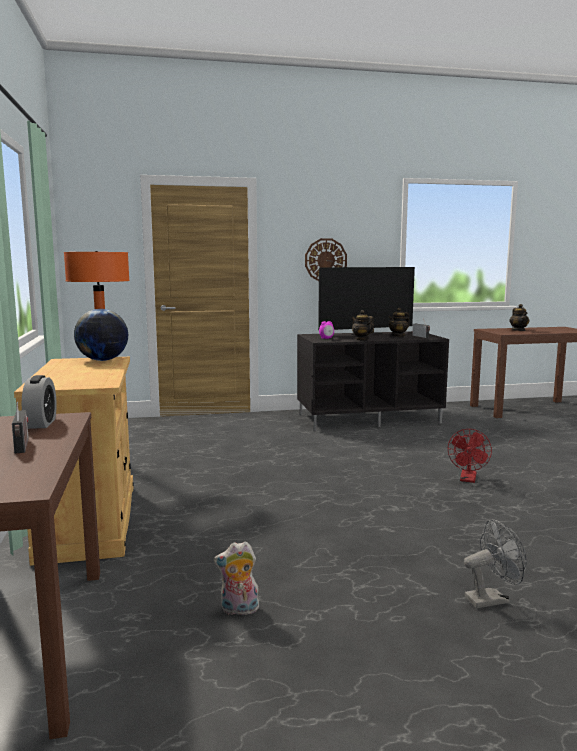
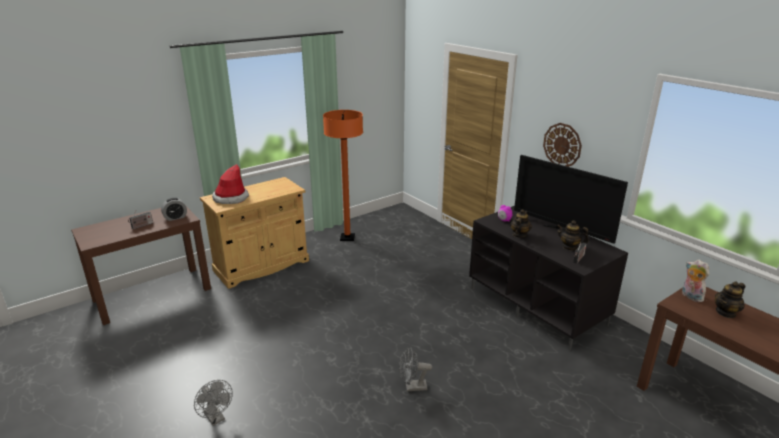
camera: 65 degrees right, 15 degrees up
globe [74,309,128,361] -> none
plush toy [214,541,259,615] -> plush toy moved to [682,260,709,302]
red fan [448,429,492,483] -> grey fan [399,347,432,391]
none -> hat [212,164,249,204]

